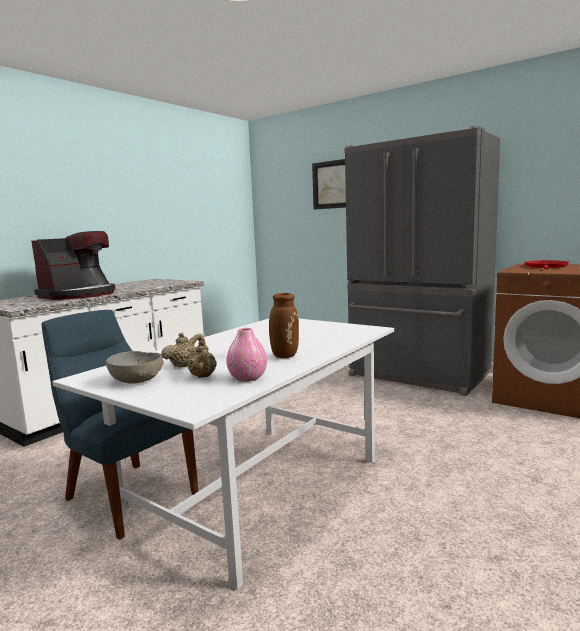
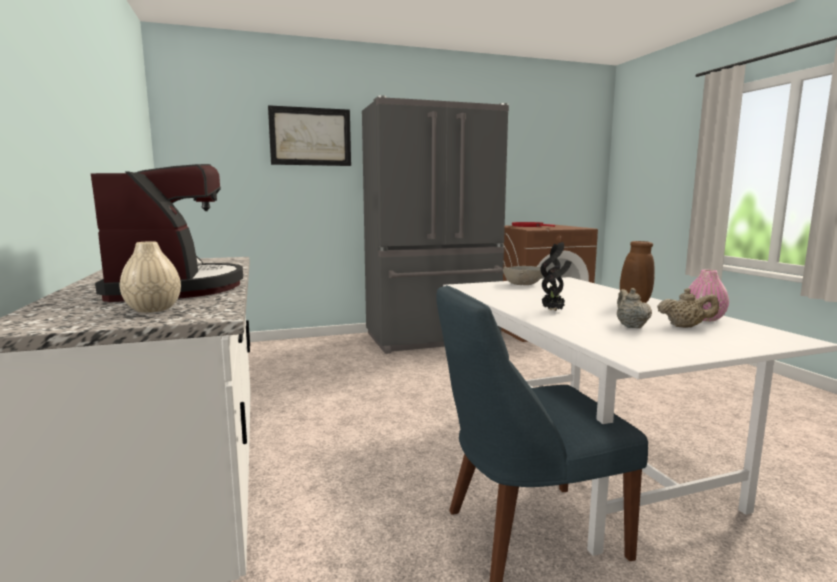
camera: 55 degrees left, 0 degrees up
grey bowl [105,351,164,384] -> grey bowl moved to [503,266,543,285]
none -> beige vase [120,241,181,313]
none -> potted plant [540,242,571,311]

